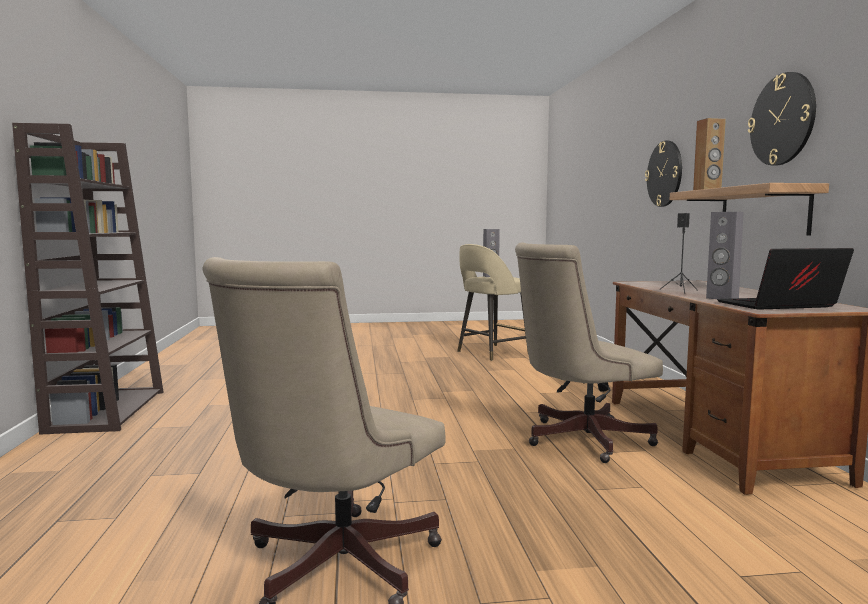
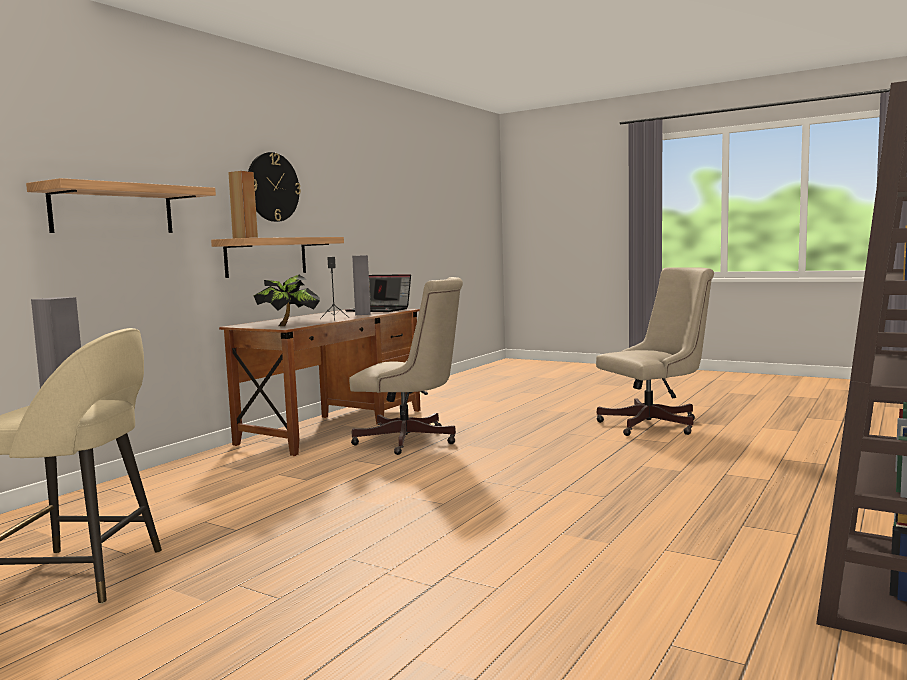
camera: 140 degrees left, 0 degrees up
wall clock [645,141,682,207] -> shelf [26,178,216,233]
none -> potted plant [254,275,320,326]

